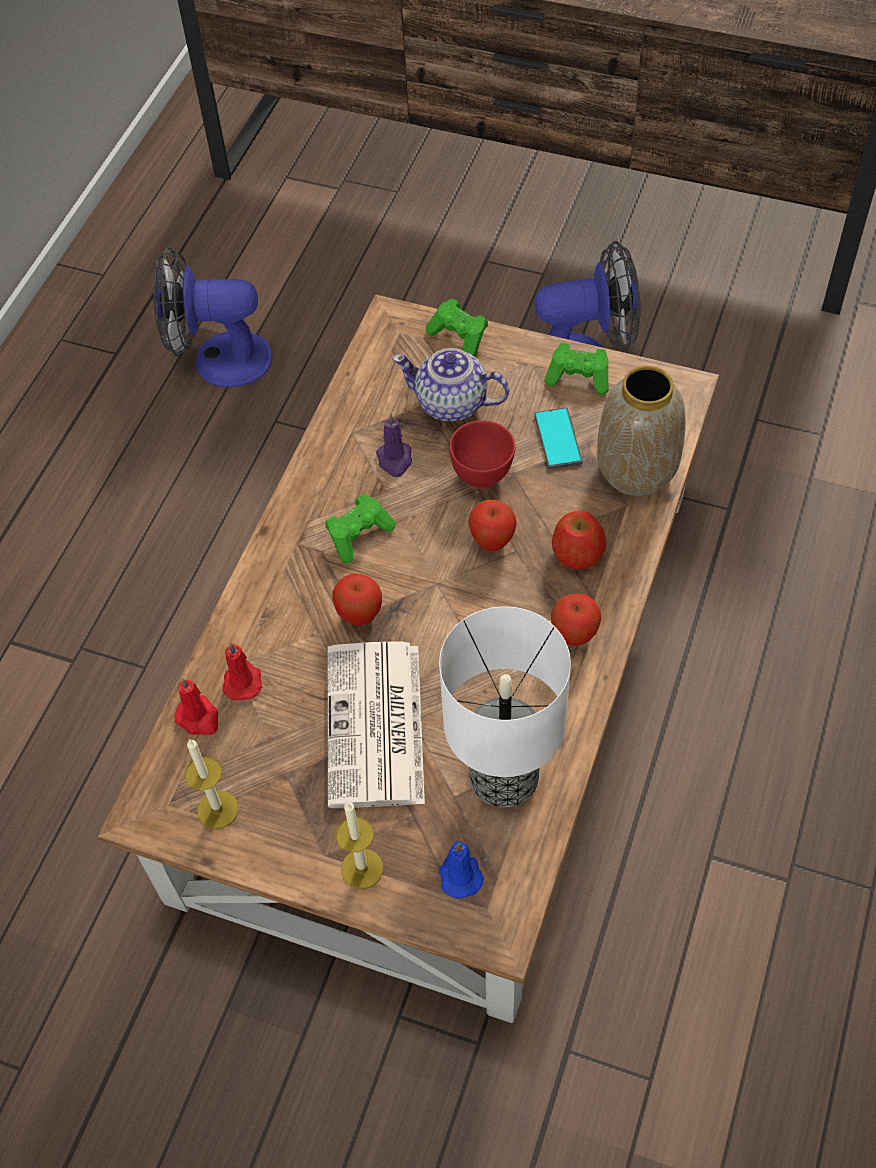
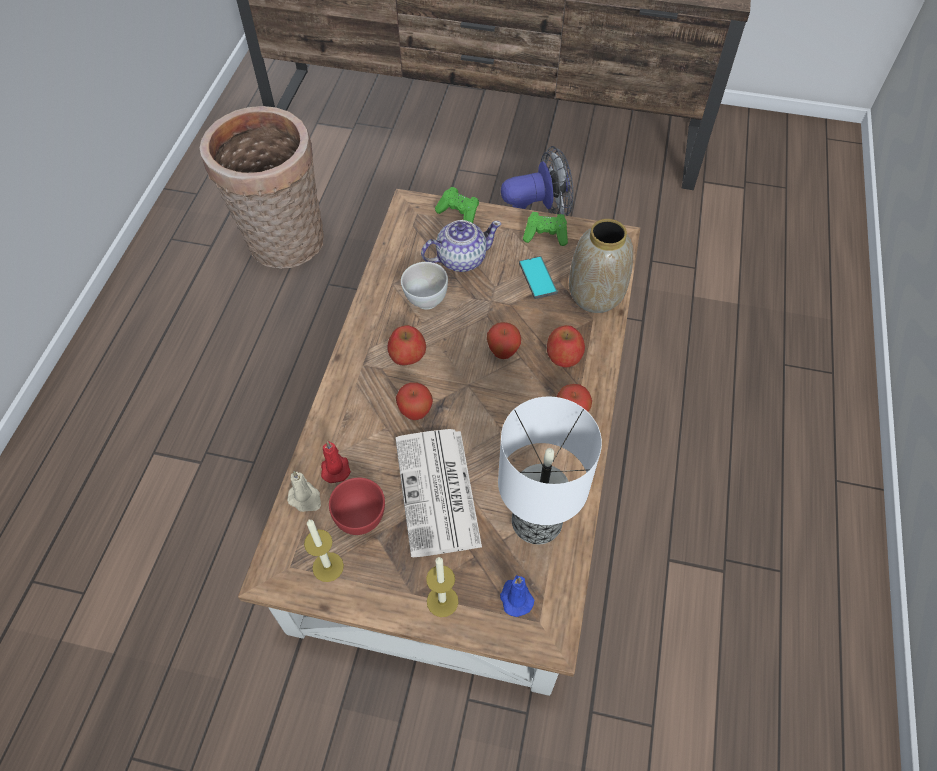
camera: 10 degrees left, 0 degrees up
fan [153,247,272,388] -> basket [200,106,323,269]
red candle [174,678,218,735] -> beige candle [287,471,321,512]
green game controller [325,494,395,563] -> apple [387,325,426,366]
purple candle [376,413,412,477] -> white bowl [401,262,448,310]
teapot [392,348,509,422] -> teapot turned 150 degrees clockwise [421,220,502,272]
red bowl [449,420,515,489] -> red bowl moved to [329,478,385,535]

